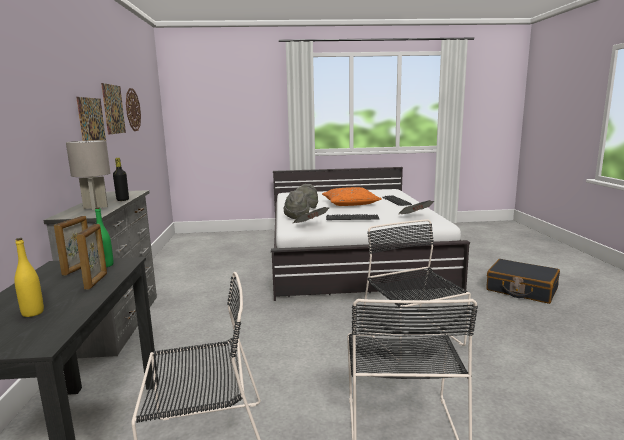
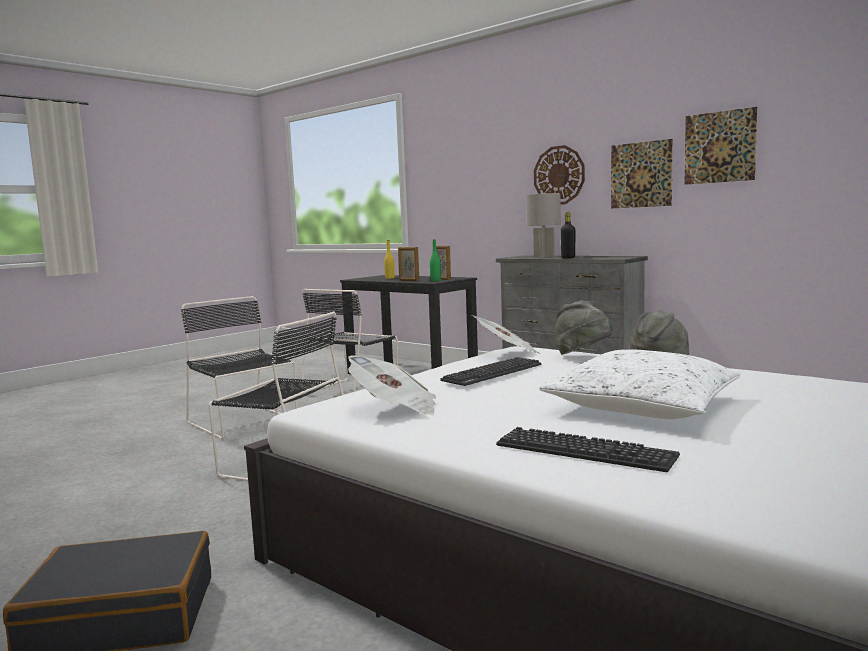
camera: 135 degrees right, 5 degrees down
wall clock [126,88,141,131] -> wall clock moved to [534,145,585,205]
orange pillow [322,187,382,206] -> white pillow [539,349,741,419]

